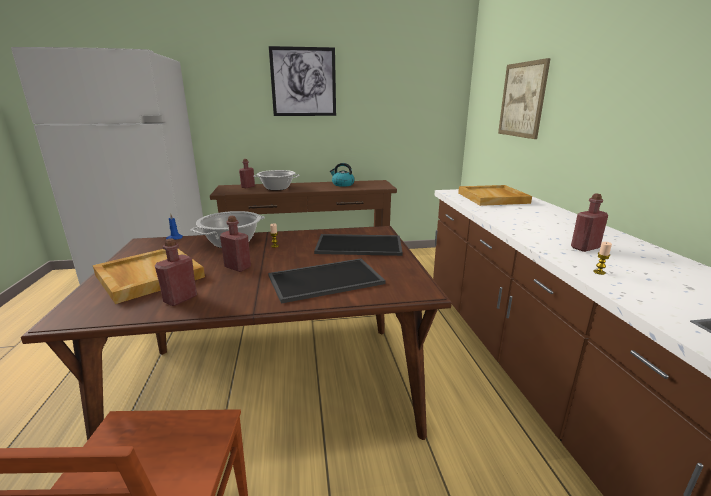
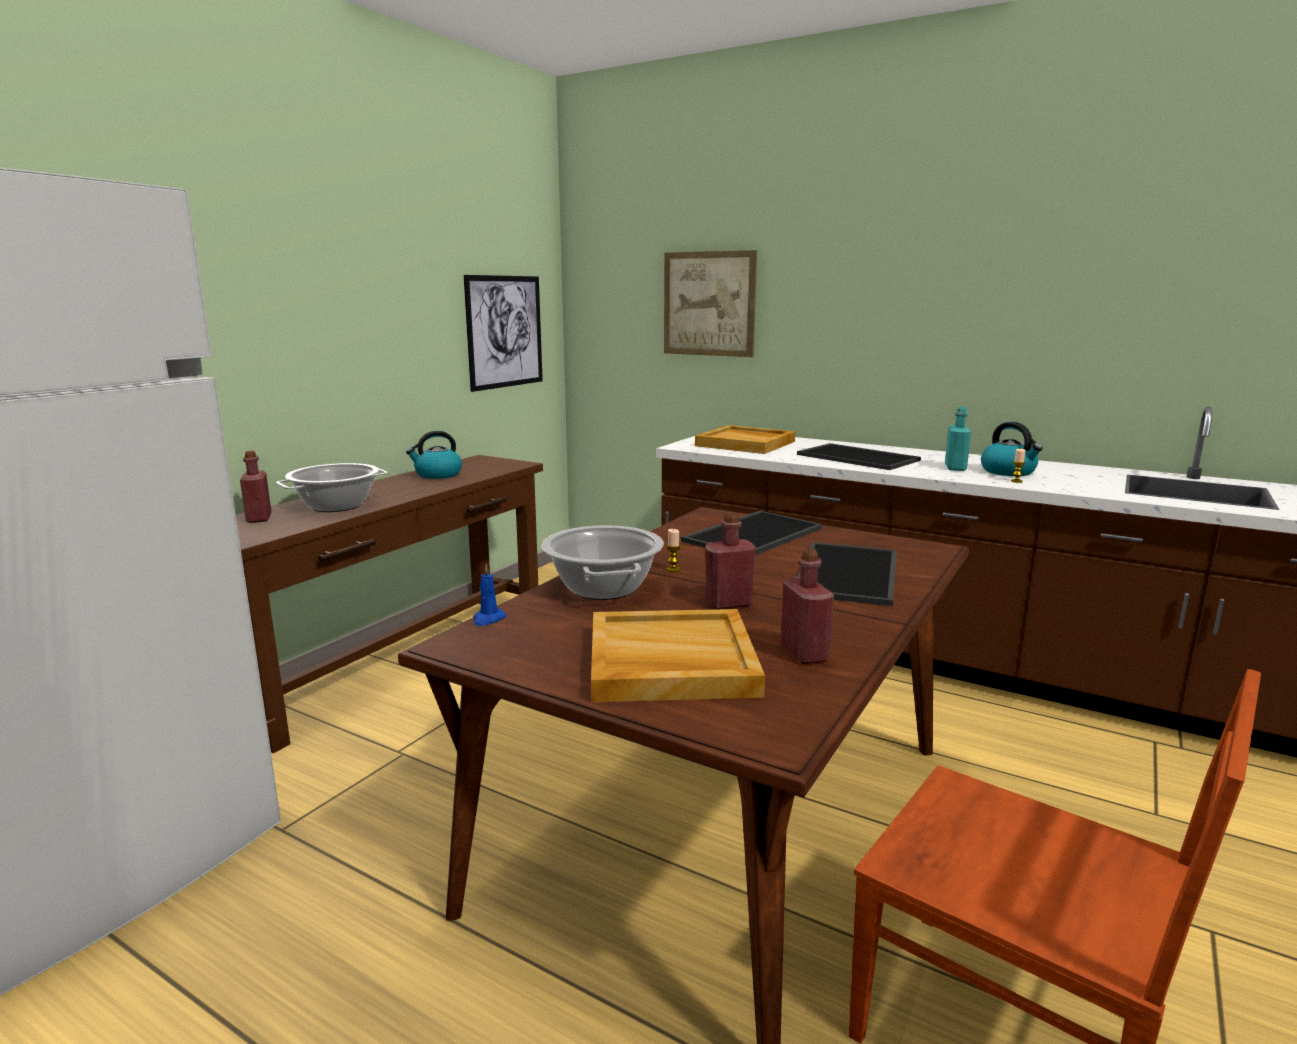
camera: 50 degrees left, 5 degrees down
picture [269,46,336,116] -> picture moved to [464,275,543,392]
red bottle [571,194,608,252] -> turquoise bottle [945,406,971,471]
none -> tray [797,443,921,470]
none -> kettle [981,422,1043,476]

